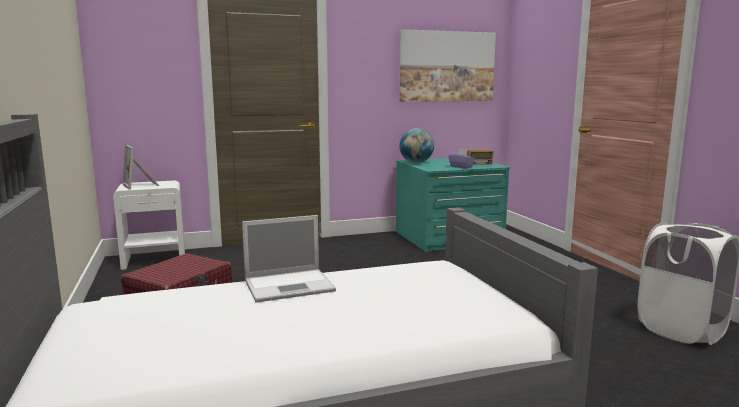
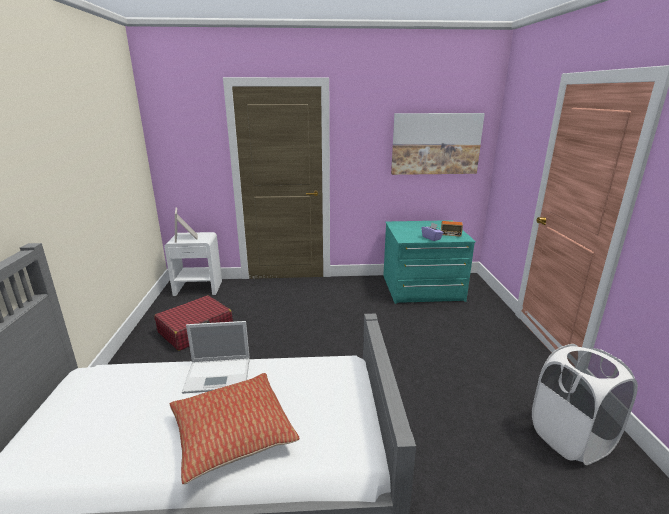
camera: 15 degrees right, 10 degrees up
globe [399,128,434,163] -> none
none -> pillow [170,373,300,485]

